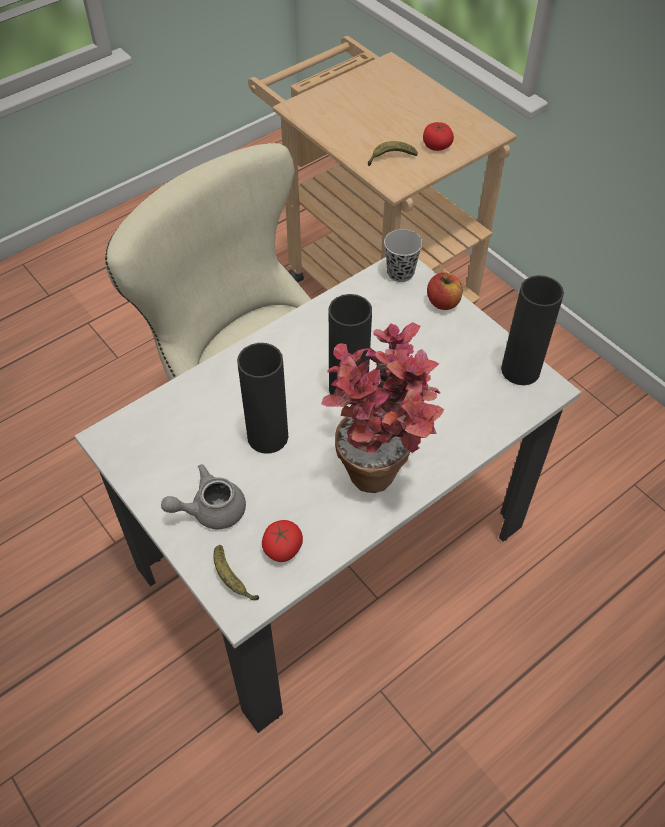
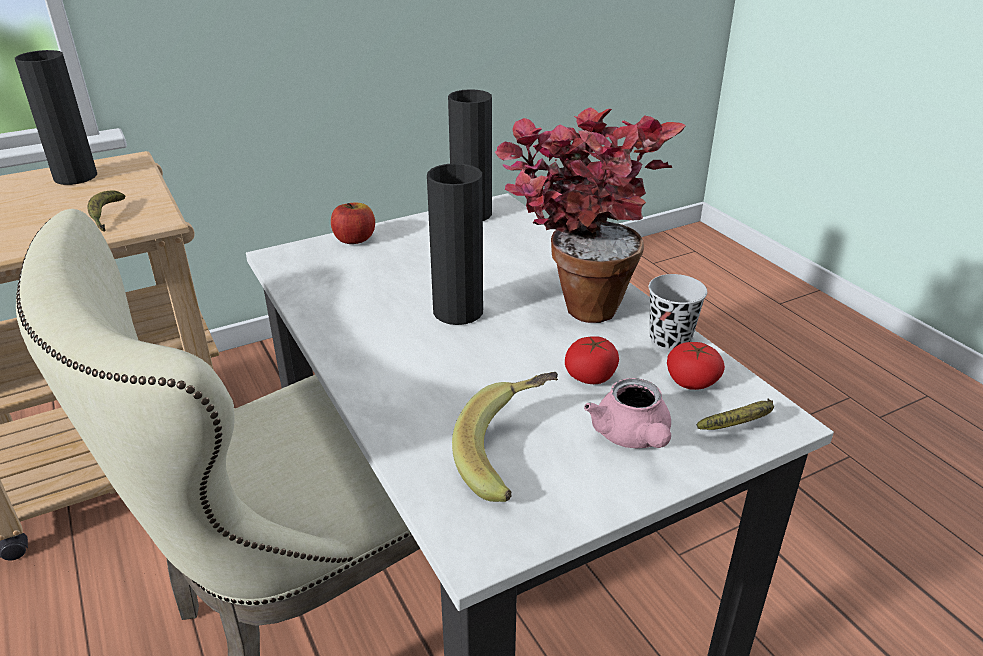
camera: 80 degrees left, 20 degrees down
grey teapot [161,464,246,530] -> pink teapot [584,378,671,449]
black vase [237,343,288,454] -> black vase moved to [15,50,97,185]
black cup [384,229,423,282] -> black cup moved to [649,274,707,352]
tomato [423,122,454,151] -> tomato moved to [565,336,619,384]
none -> banana [452,372,558,502]

